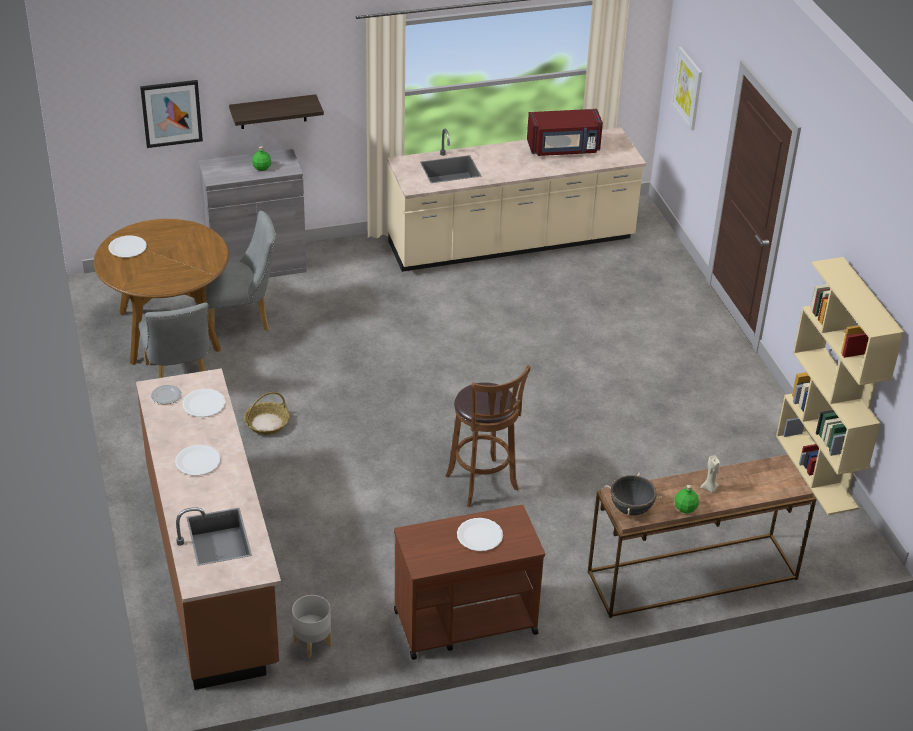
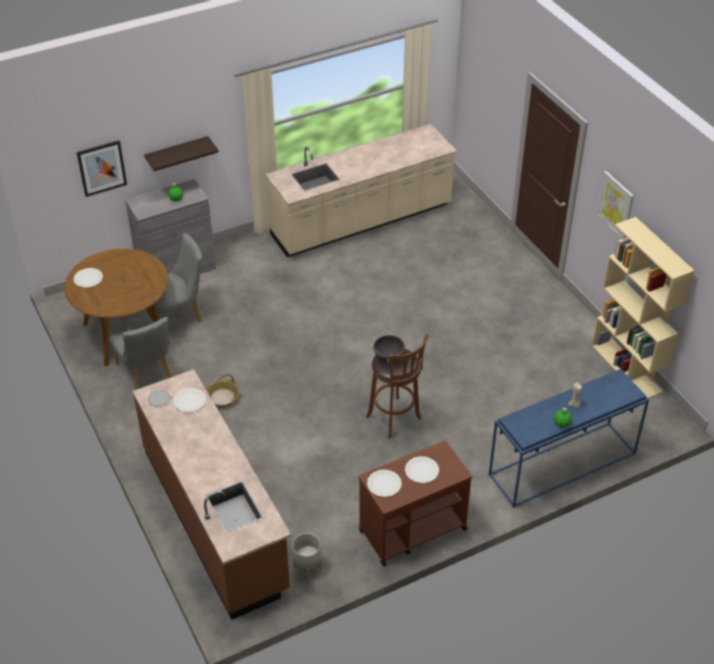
camera: 10 degrees left, 5 degrees up
white plate [175,445,221,476] -> white plate moved to [367,470,402,497]
red microwave [527,109,603,156] -> none
brown console table [588,454,816,618] -> blue console table [489,369,649,508]
black cooking pot [606,473,662,515] -> black cooking pot moved to [370,332,409,363]
picture [671,47,702,130] -> picture moved to [596,171,634,239]

